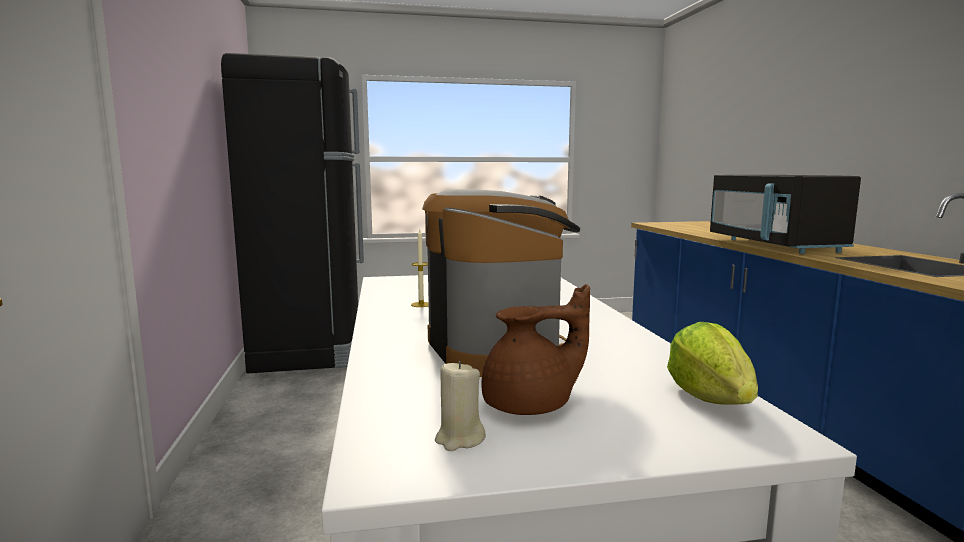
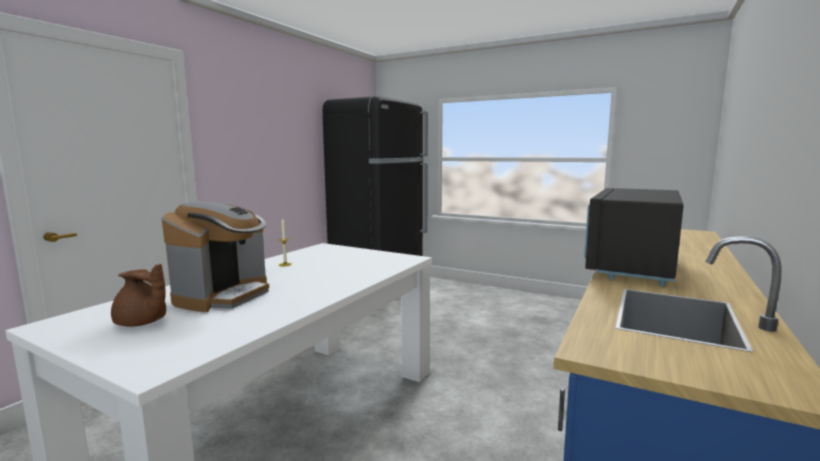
camera: 40 degrees right, 0 degrees up
beige candle [435,361,486,451] -> none
lettuce [667,322,758,405] -> none

